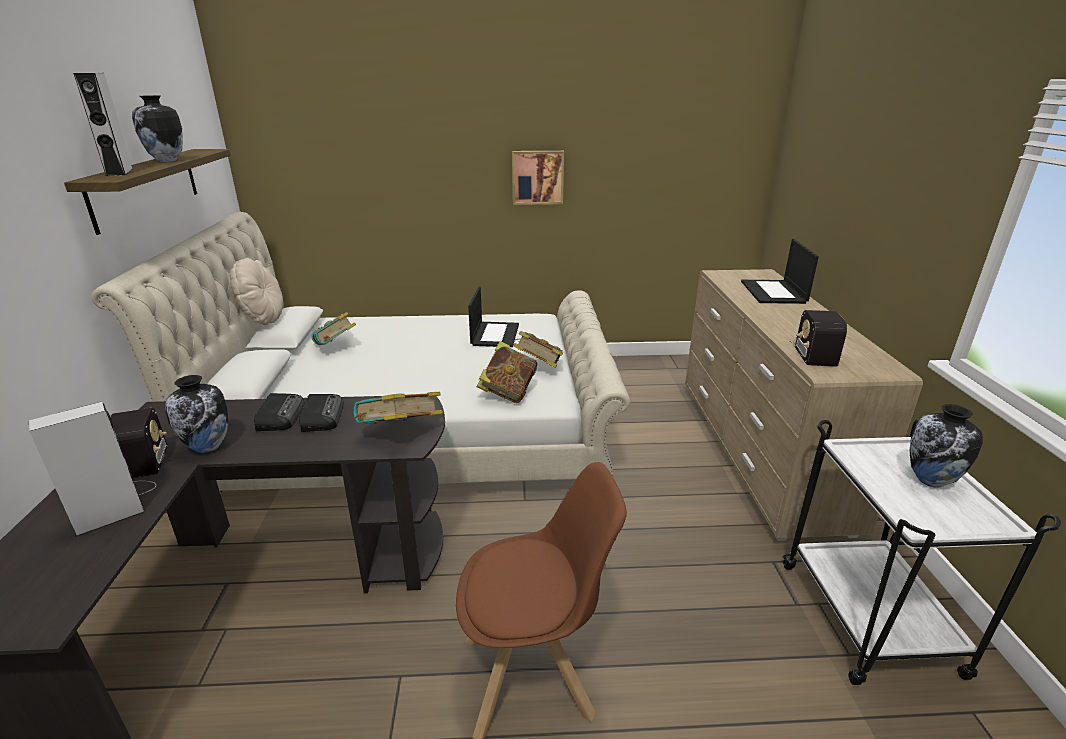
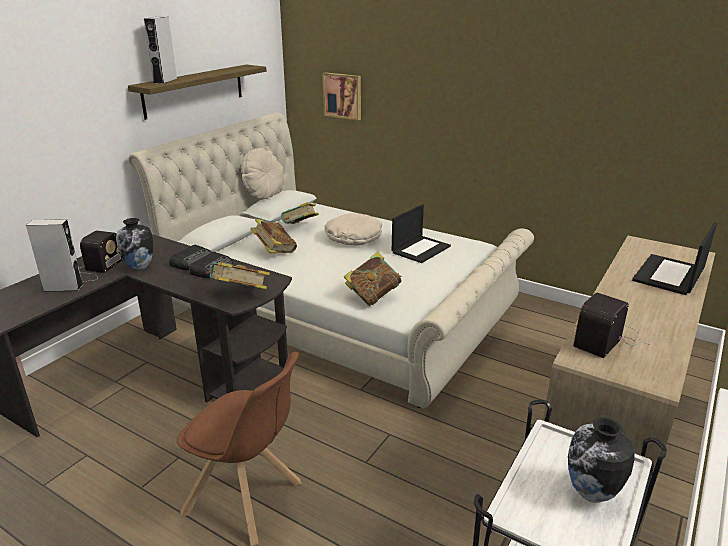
camera: 35 degrees right, 0 degrees up
vase [132,95,183,162] -> none
picture [512,151,564,205] -> picture moved to [322,72,361,120]
book [513,331,563,368] -> book moved to [250,219,297,254]
none -> beige pillow [324,213,382,245]

